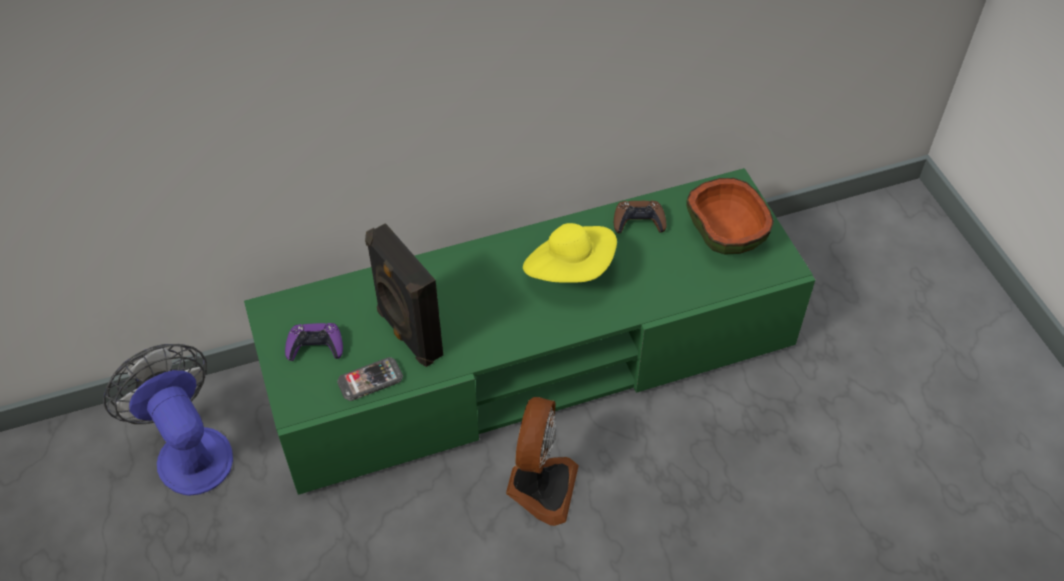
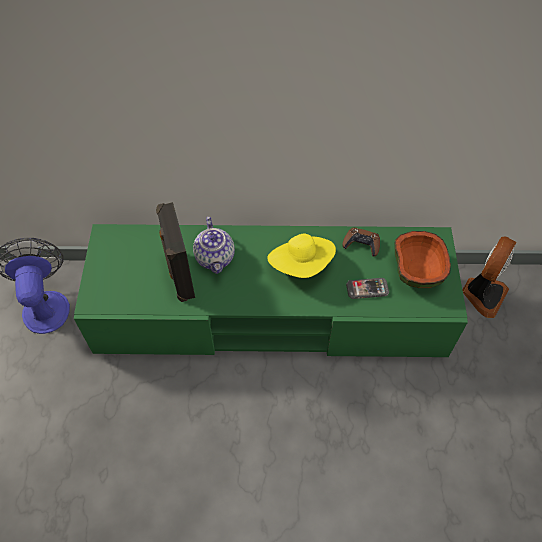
camera: 20 degrees right, 5 degrees up
purple game controller [285,323,343,361] -> none
phone [337,357,403,401] -> phone moved to [346,278,389,299]
fan [506,397,579,526] -> fan moved to [463,236,516,318]
none -> teapot [193,217,235,274]

